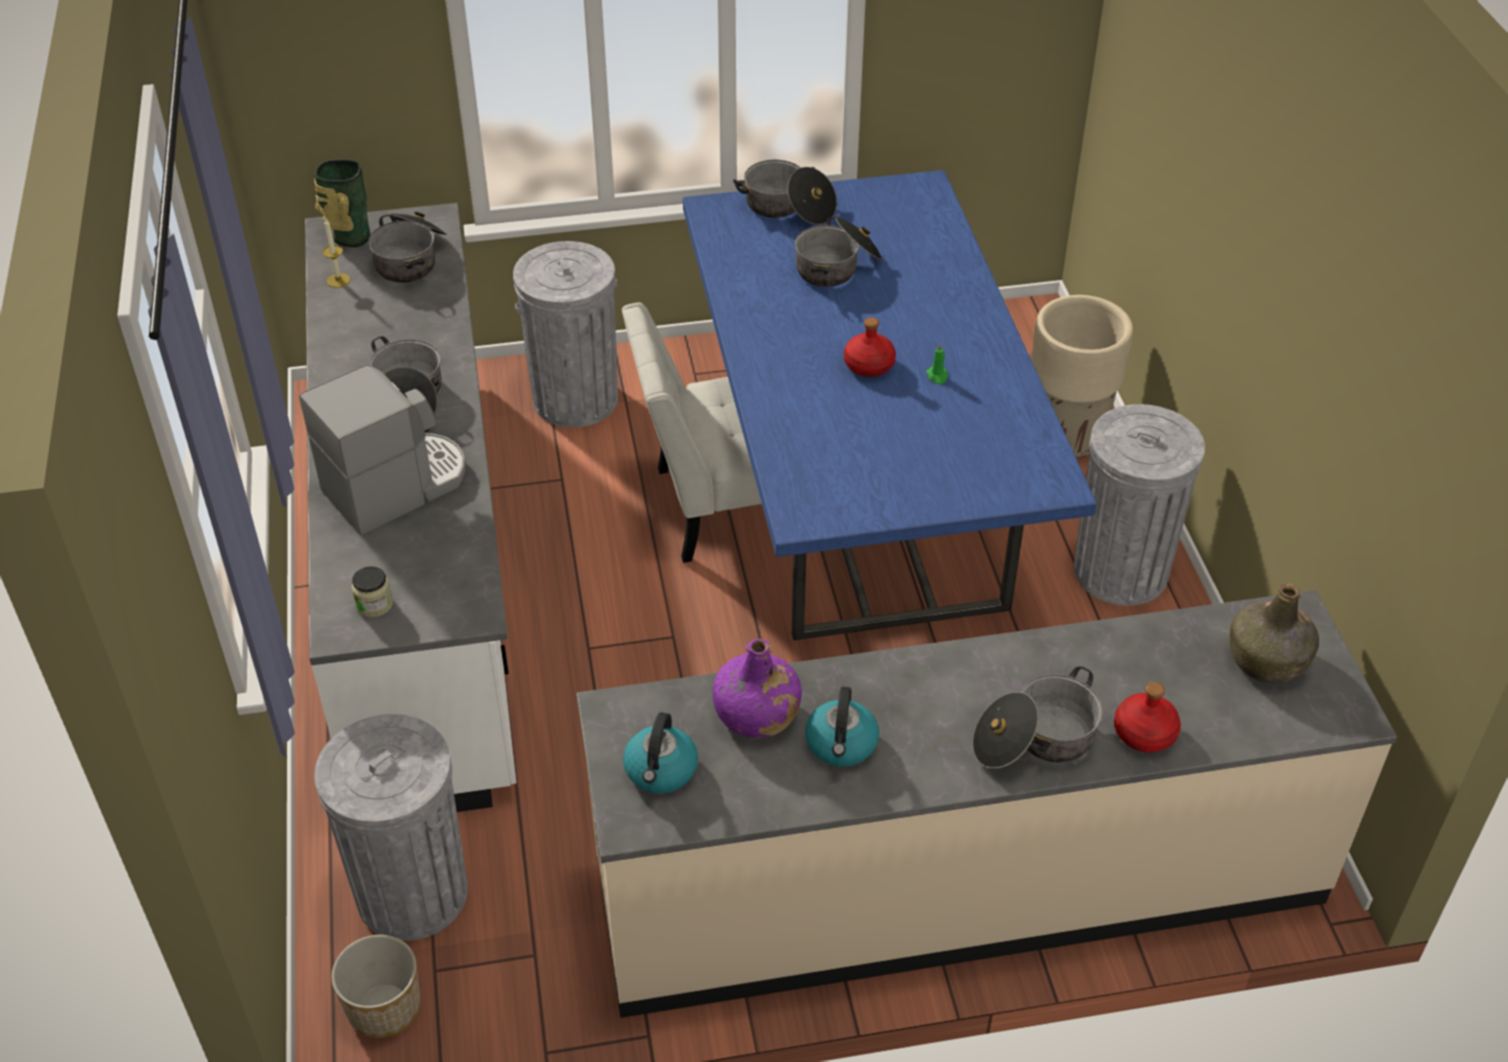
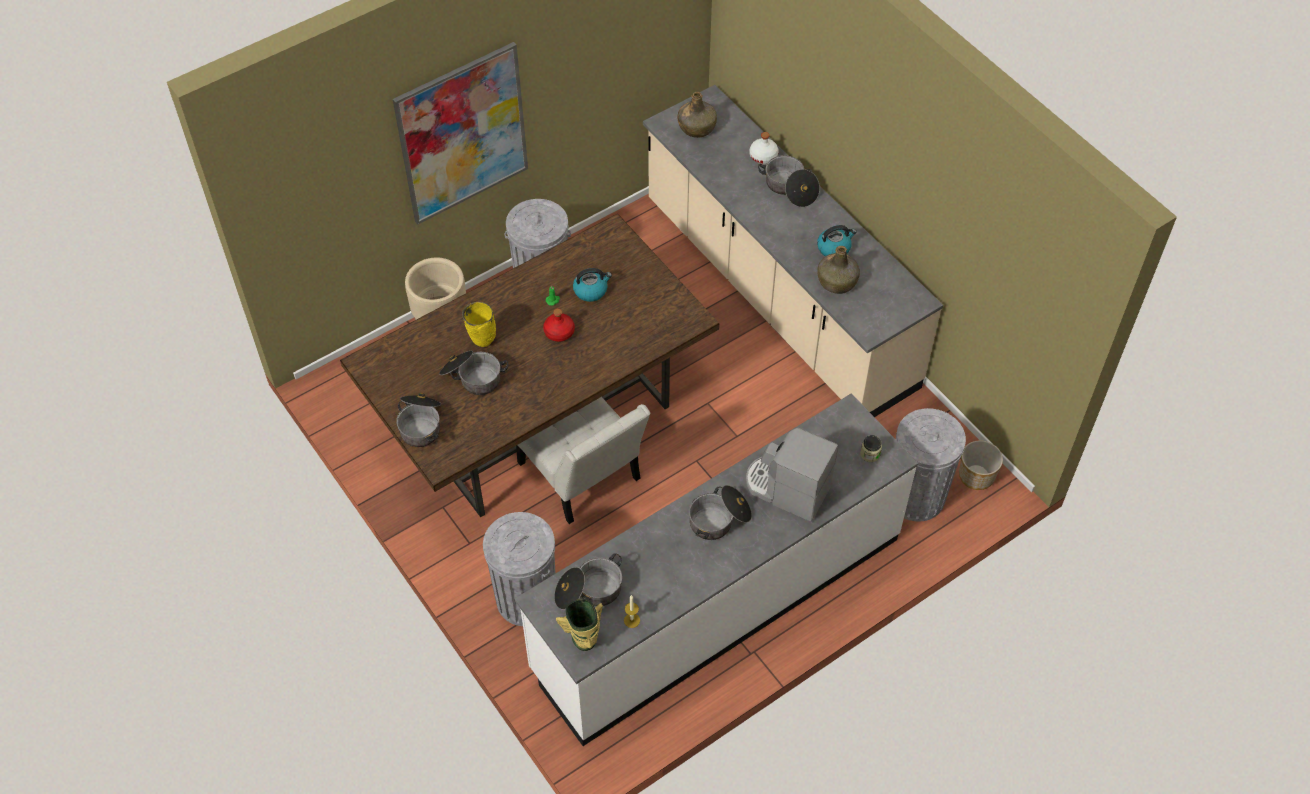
camera: 115 degrees left, 10 degrees up
kettle [623,712,698,793] -> kettle moved to [573,268,612,302]
blue dining table [683,170,1097,640] -> brown dining table [340,214,719,517]
purple bottle [713,638,802,738] -> green bottle [817,246,860,294]
red bottle [1114,682,1181,753] -> white bottle [750,132,779,164]
none -> picture [393,42,528,225]
none -> yellow vase [462,302,496,347]

